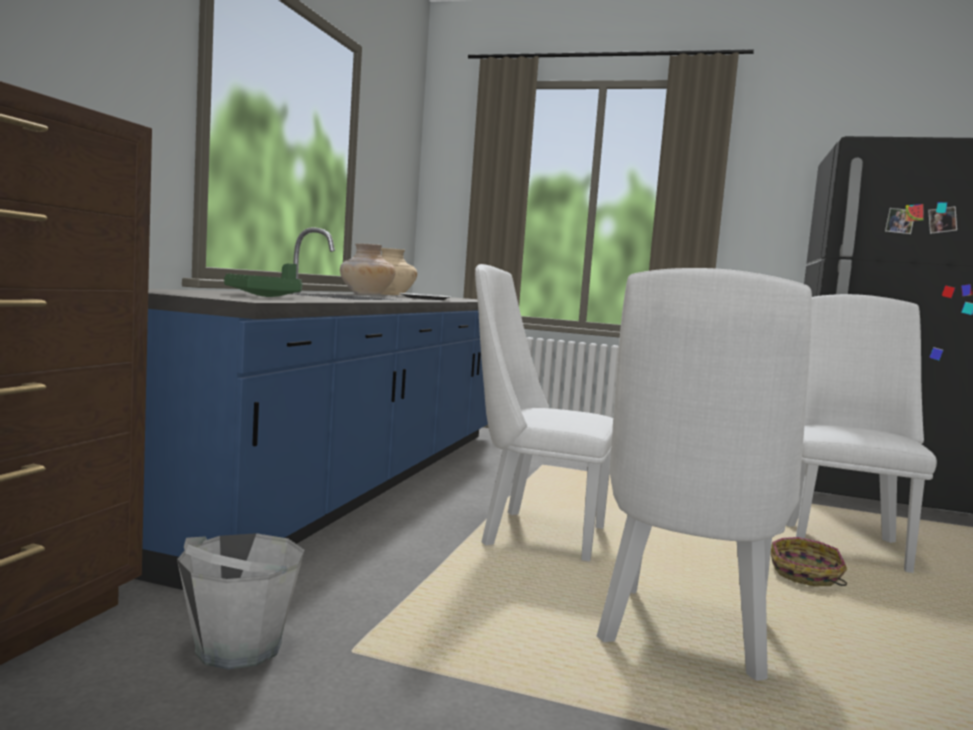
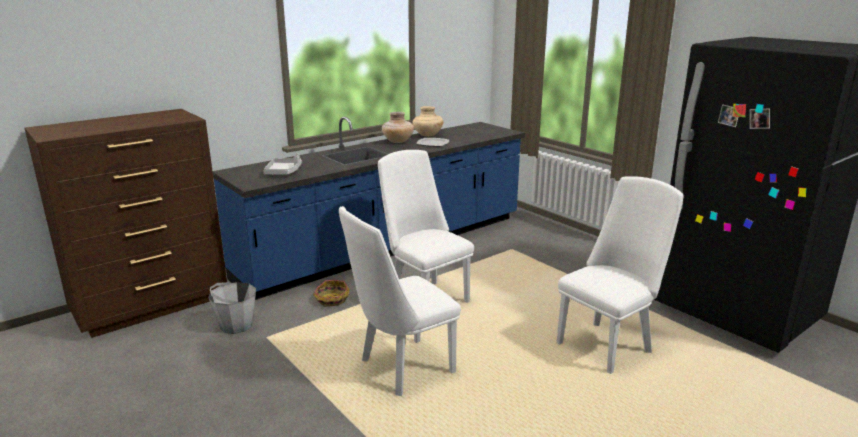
camera: 35 degrees right, 15 degrees up
green tray [224,264,302,297] -> grey tray [263,154,302,175]
basket [771,537,847,586] -> basket moved to [313,280,350,307]

